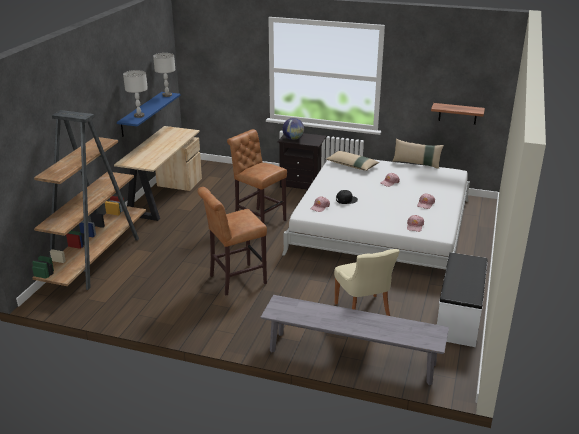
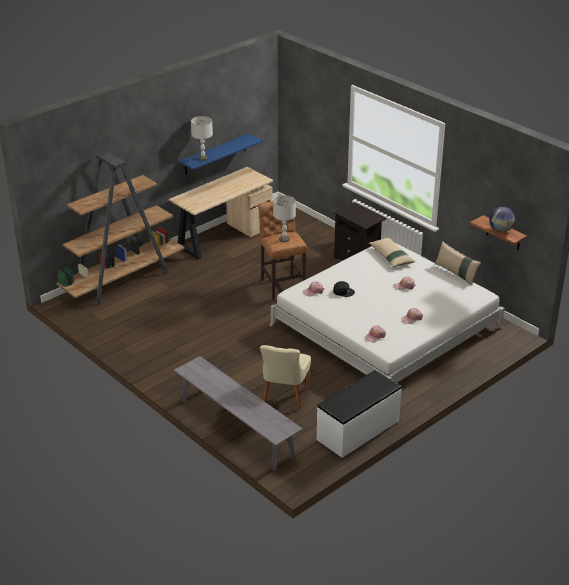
camera: 30 degrees right, 5 degrees up
grey table lamp [153,53,175,97] -> grey table lamp moved to [273,195,296,242]
brown stool [198,187,267,295] -> none
globe [282,118,304,140] -> globe moved to [489,207,515,232]

